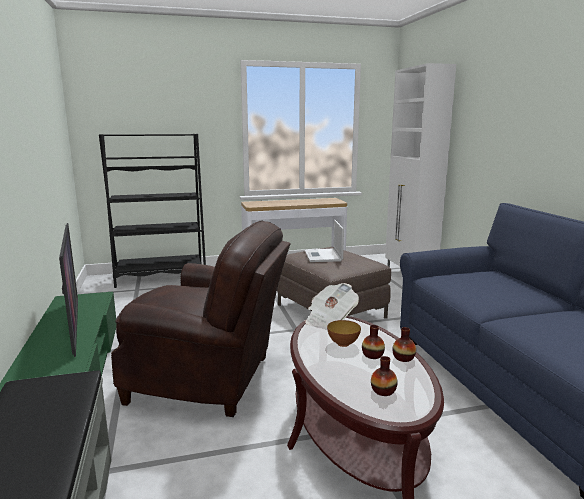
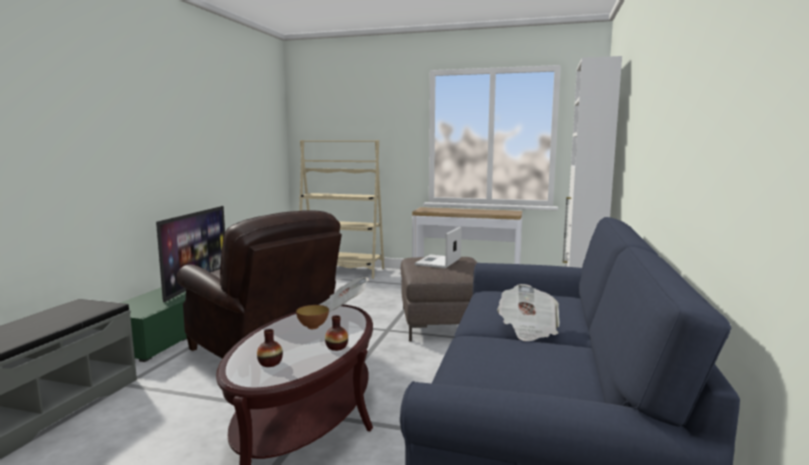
camera: 30 degrees right, 5 degrees down
black bookcase [99,134,206,288] -> beige bookcase [299,140,384,279]
vase [362,325,385,359] -> none
none -> newspaper [497,284,560,341]

